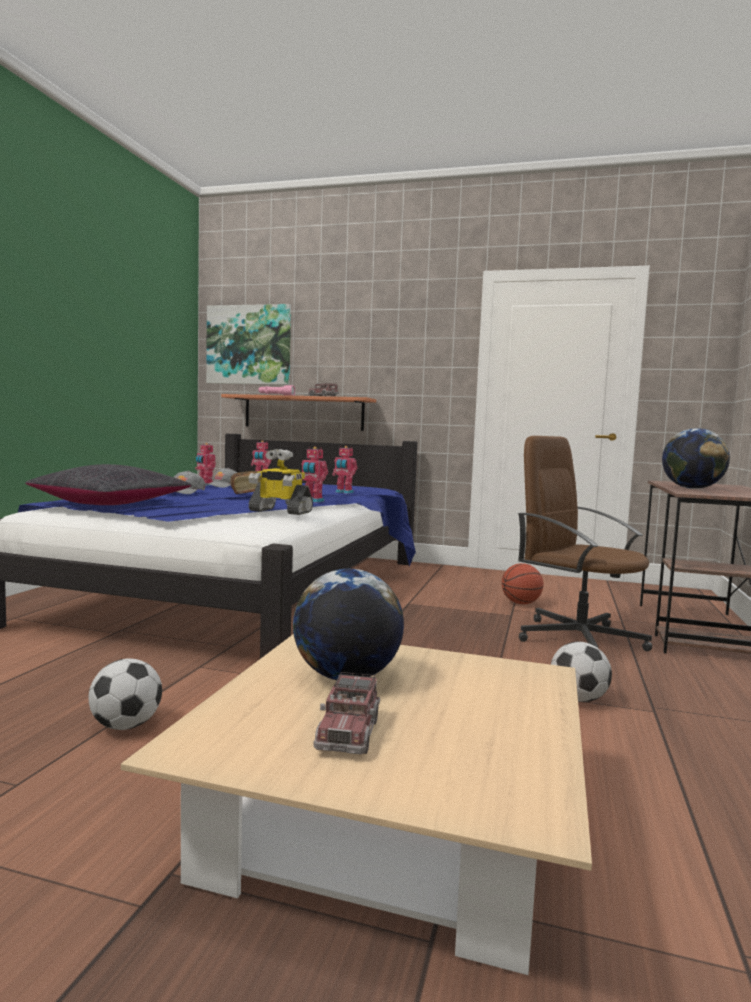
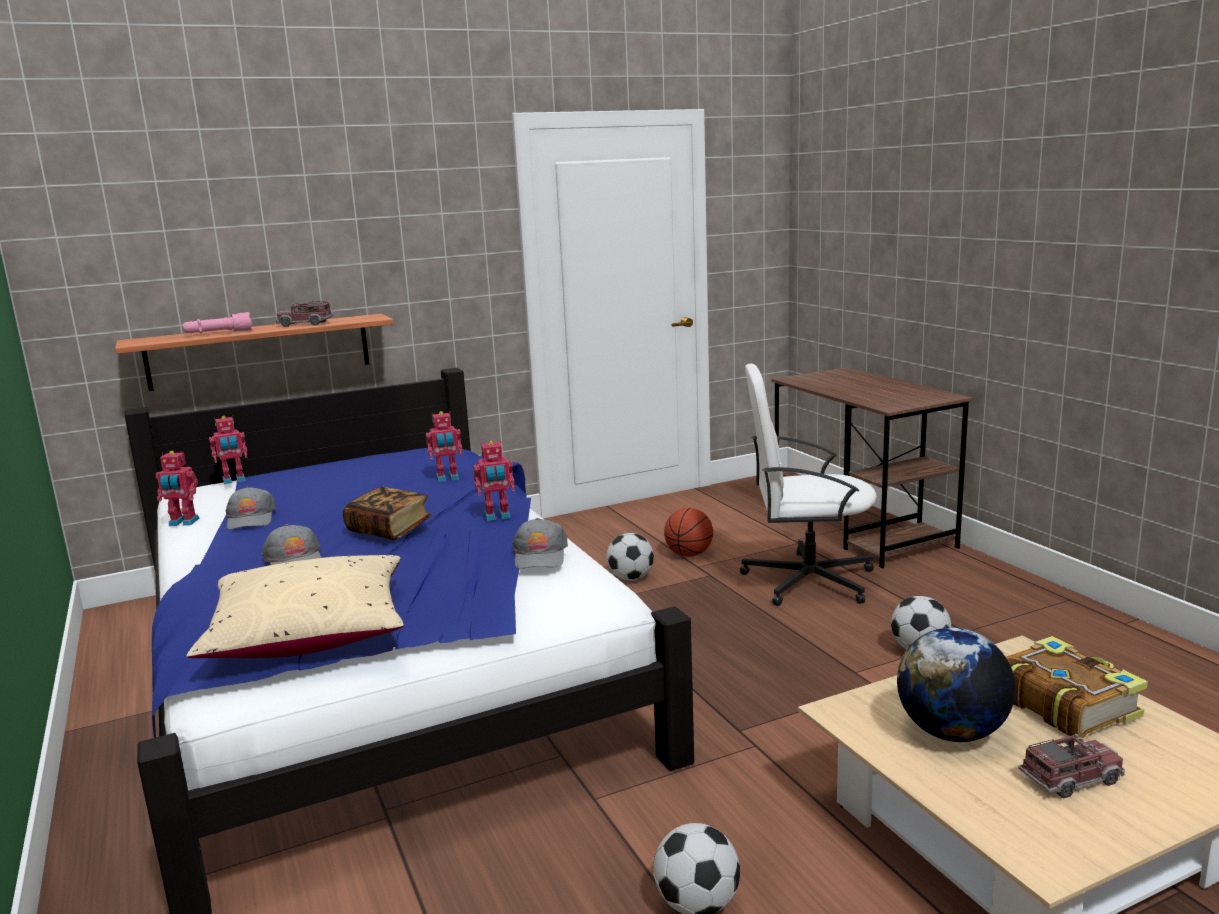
camera: 40 degrees left, 10 degrees up
black pillow [25,464,191,505] -> beige pillow [187,555,404,658]
picture [206,304,291,385] -> none
toy robot [248,449,313,515] -> grey cap [512,518,568,569]
toy truck [313,672,380,754] -> toy truck turned 75 degrees counterclockwise [1018,734,1125,799]
brown office chair [518,436,653,651] -> white office chair [740,363,877,606]
globe [662,428,730,489] -> none
none -> football [606,533,654,580]
none -> book [1006,636,1148,738]

